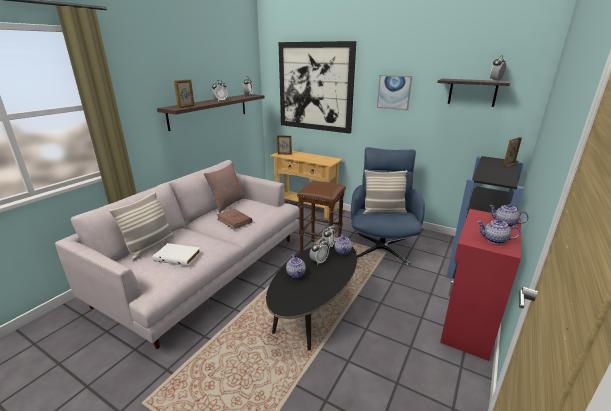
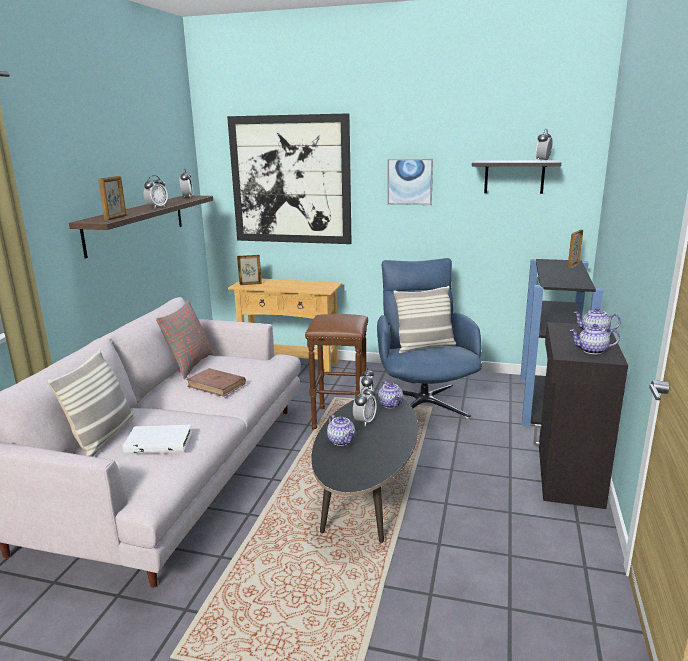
camera: 15 degrees left, 5 degrees down
red cabinet [440,209,521,361] -> black cabinet [533,322,628,509]

